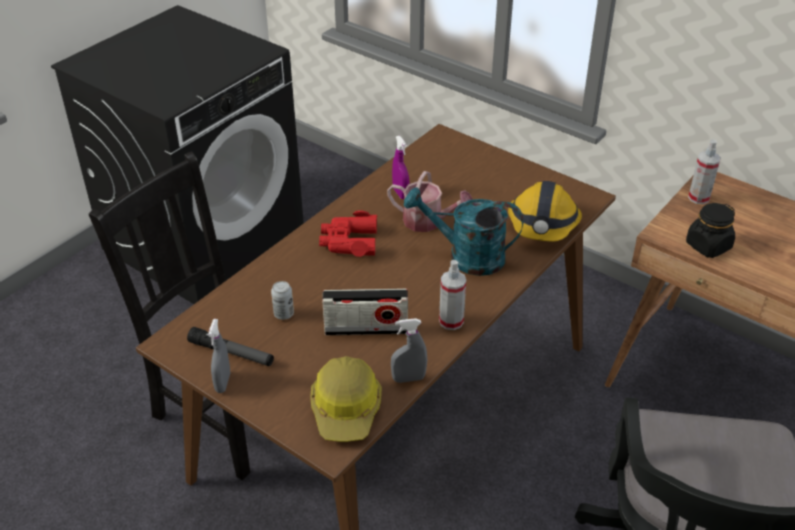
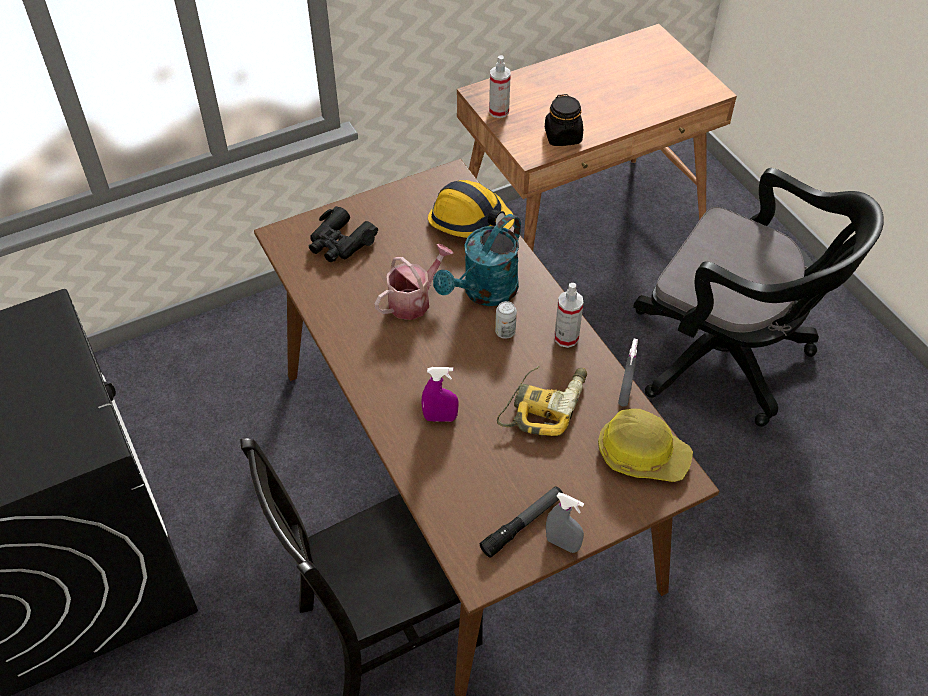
camera: 65 degrees left, 10 degrees up
can [271,281,294,320] -> can moved to [495,301,517,339]
red binoculars [319,210,377,257] -> none
radio [322,289,408,335] -> power drill [497,366,587,436]
purple spray bottle [392,136,409,199] -> purple spray bottle moved to [422,367,459,422]
none -> black binoculars [309,206,378,262]

